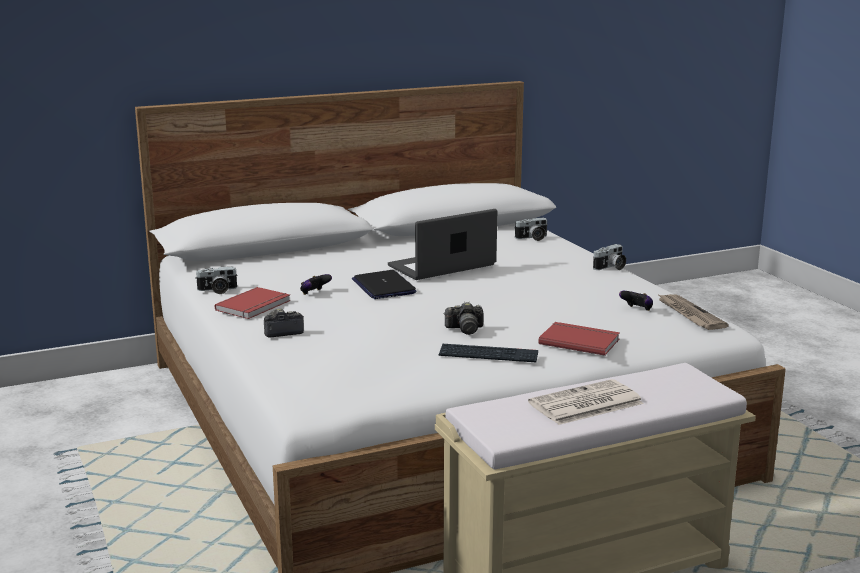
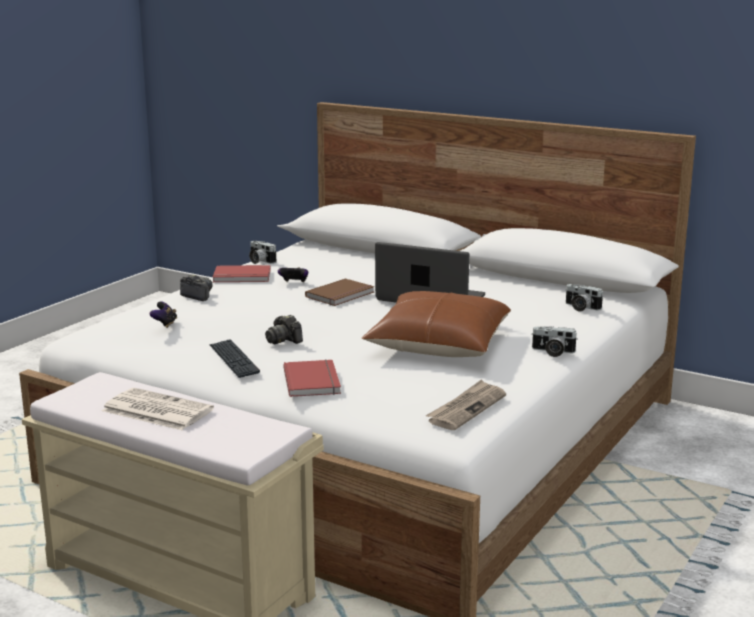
camera: 55 degrees right, 0 degrees up
laptop [352,270,417,299] -> brown book [305,278,374,306]
game controller [619,291,653,311] -> game controller moved to [150,301,177,328]
none -> brown pillow [361,291,511,357]

